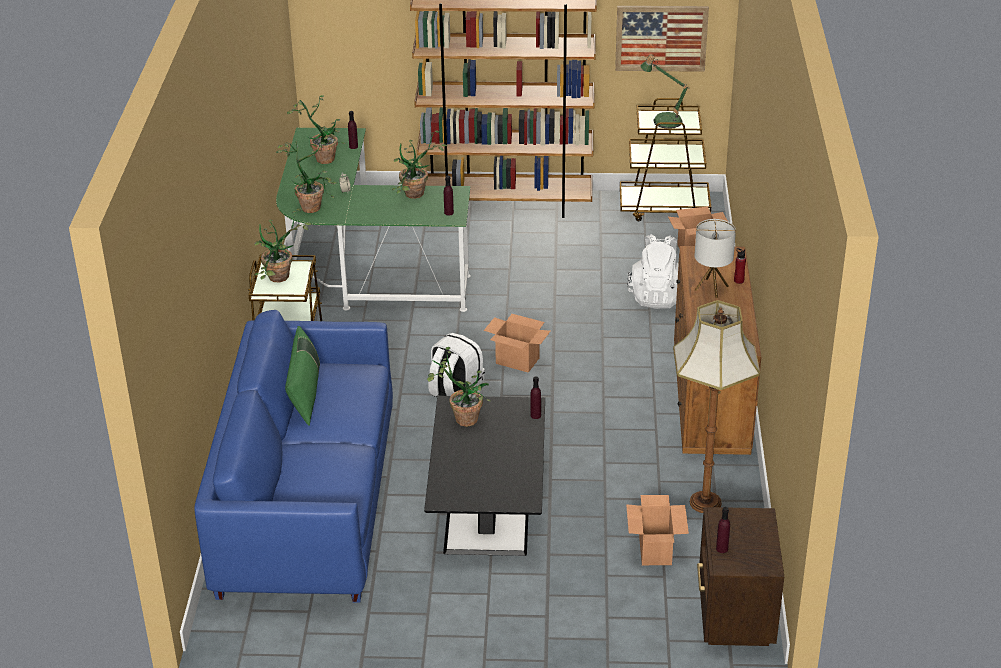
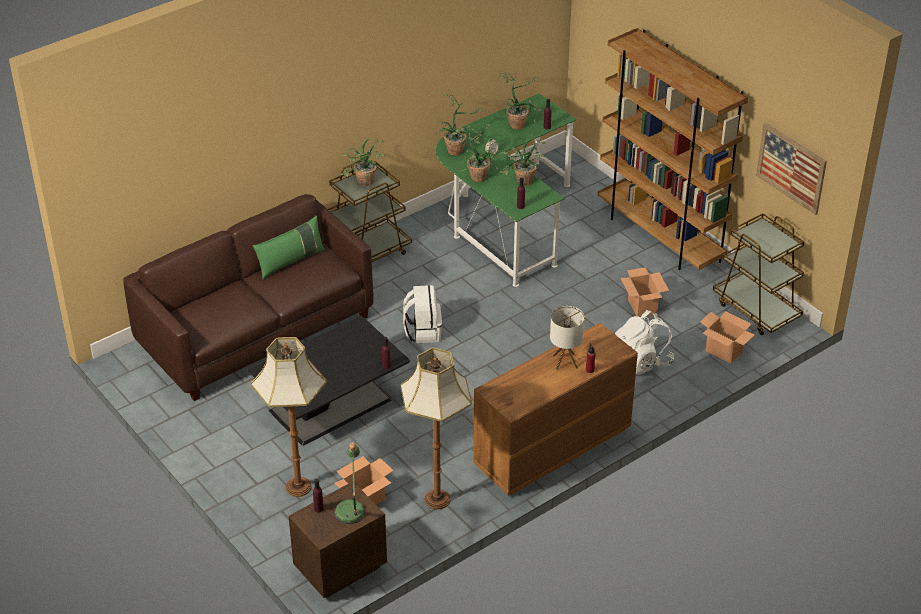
camera: 50 degrees right, 5 degrees up
blue sofa [194,310,393,603] -> brown sofa [123,194,374,401]
potted plant [427,347,491,427] -> potted plant moved to [452,124,499,182]
cardboard box [484,314,551,373] -> cardboard box moved to [621,267,669,317]
table lamp [641,54,690,128] -> table lamp moved to [334,443,365,524]
none -> floor lamp [251,337,327,497]

